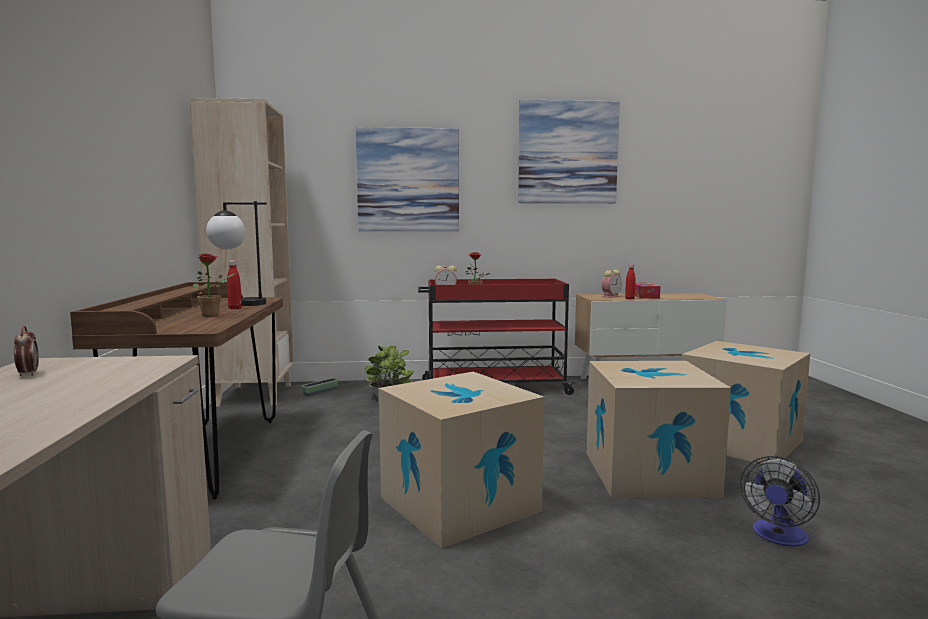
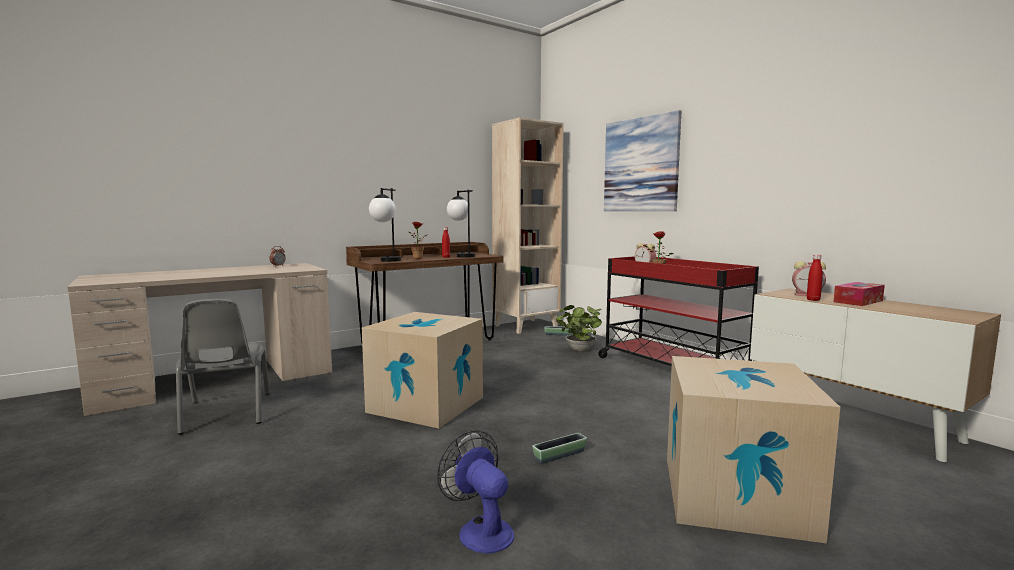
camera: 60 degrees right, 0 degrees up
picture [518,99,620,203] -> none
cardboard box [587,361,731,498] -> planter [532,433,587,464]
fan [740,456,820,547] -> fan turned 45 degrees clockwise [437,430,514,554]
none -> table lamp [369,188,401,262]

